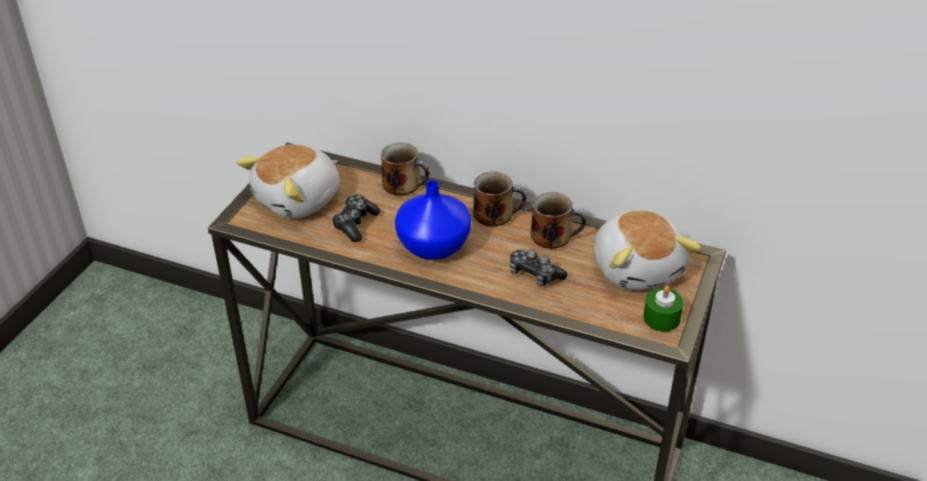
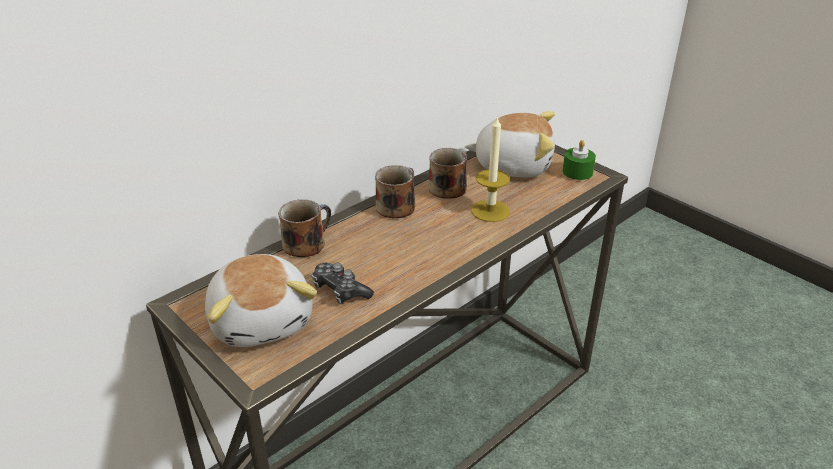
camera: 65 degrees left, 5 degrees down
blue vase [395,180,471,260] -> none
game controller [510,249,567,287] -> candle [471,115,510,222]

